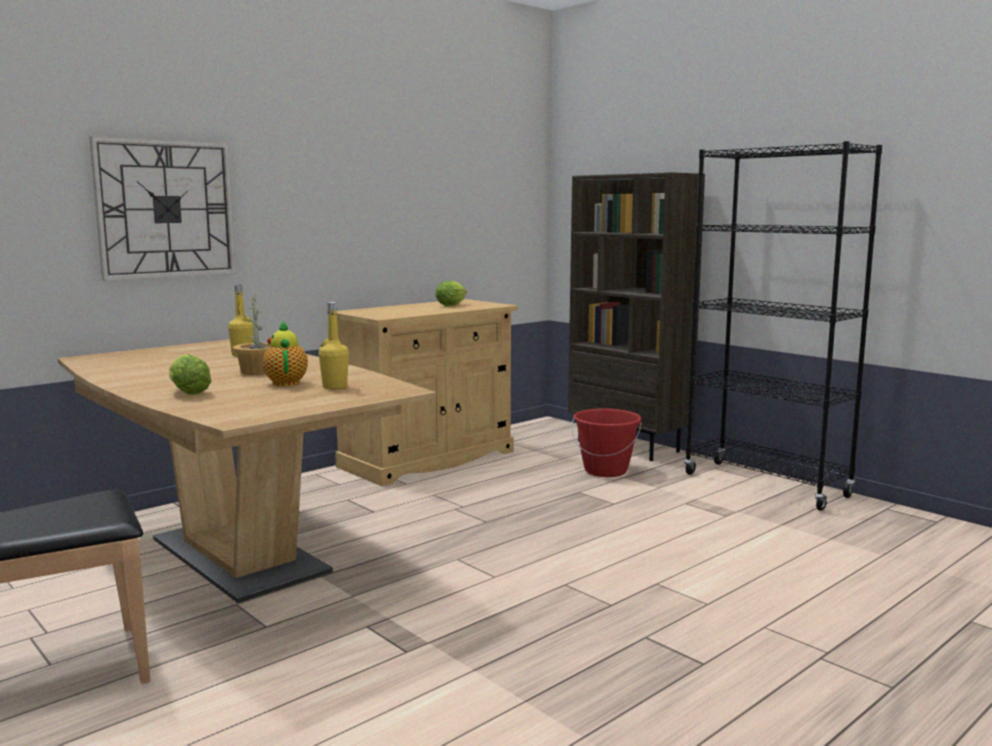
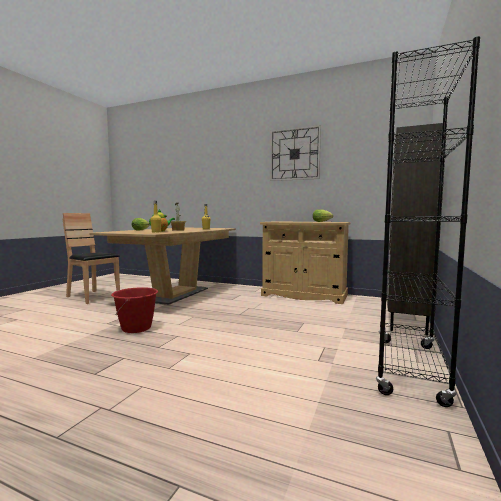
camera: 65 degrees right, 5 degrees down
wall clock [89,136,236,281] -> wall clock moved to [270,125,321,181]
red bucket [572,408,642,477] -> red bucket moved to [111,287,158,333]

